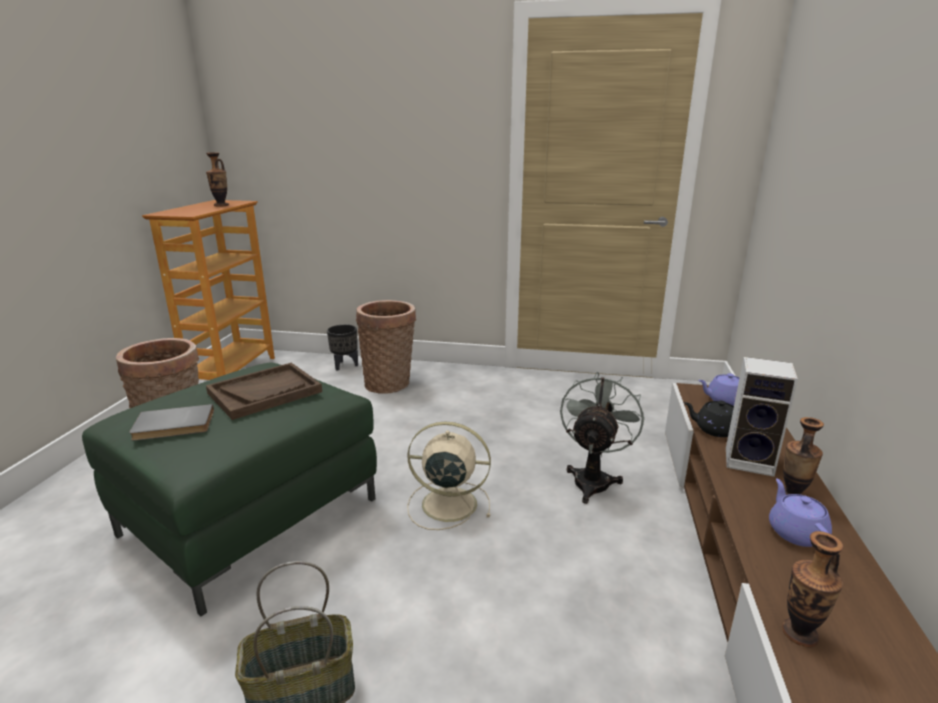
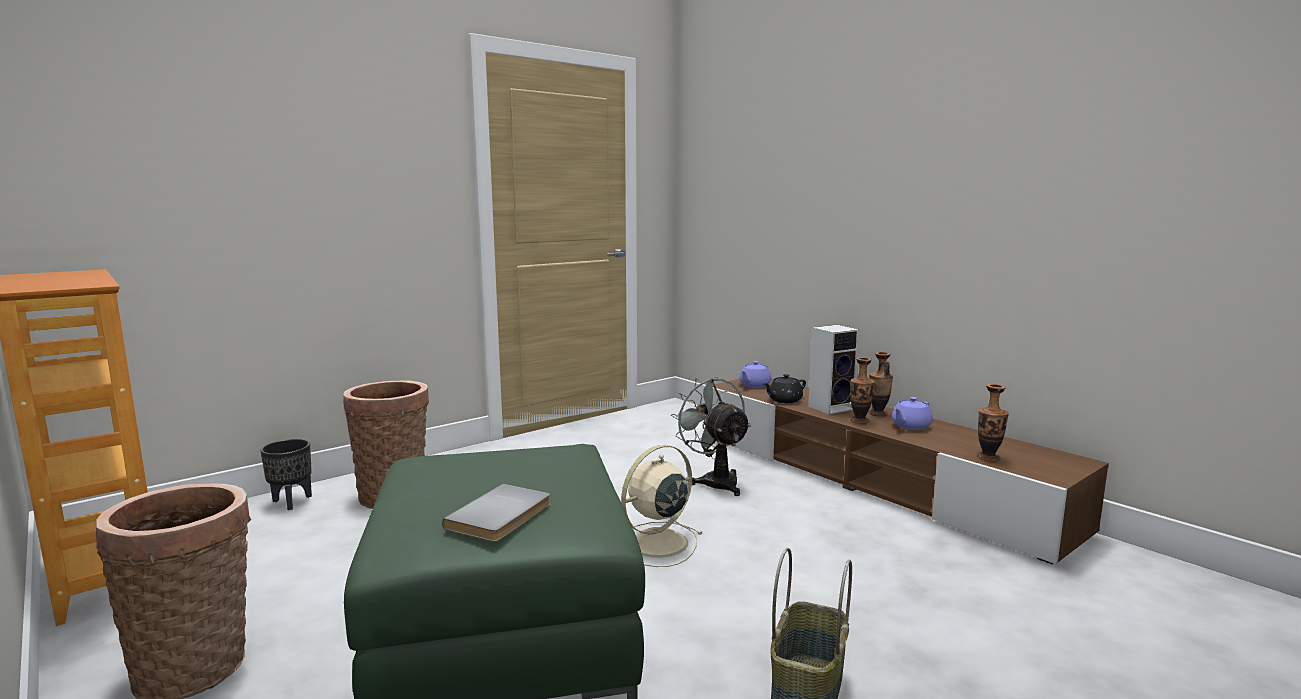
camera: 50 degrees left, 10 degrees down
vase [206,152,229,207] -> vase moved to [850,357,875,424]
brown tray [206,363,322,420] -> none
purple teapot [769,479,832,547] -> purple teapot turned 75 degrees counterclockwise [892,397,933,430]

